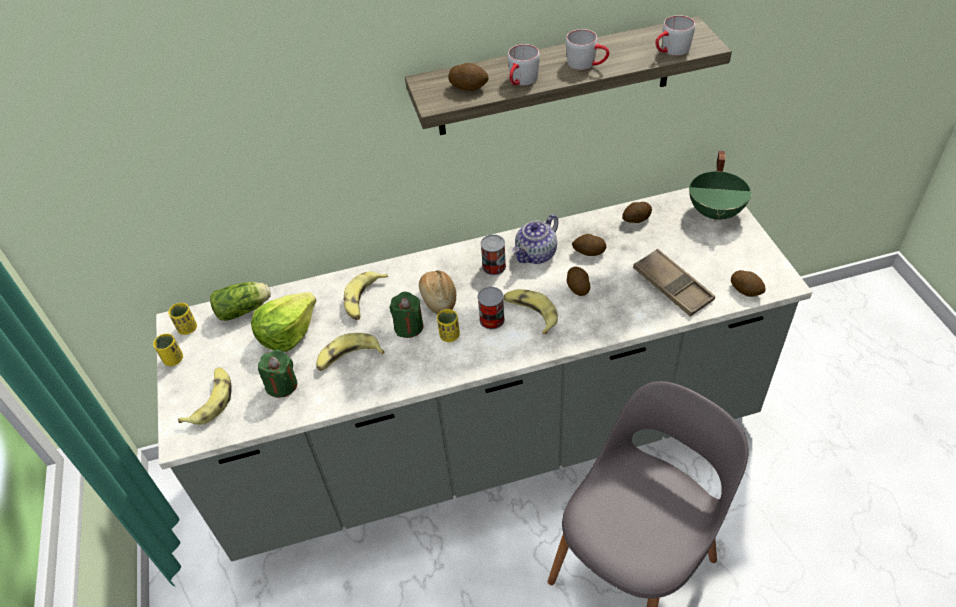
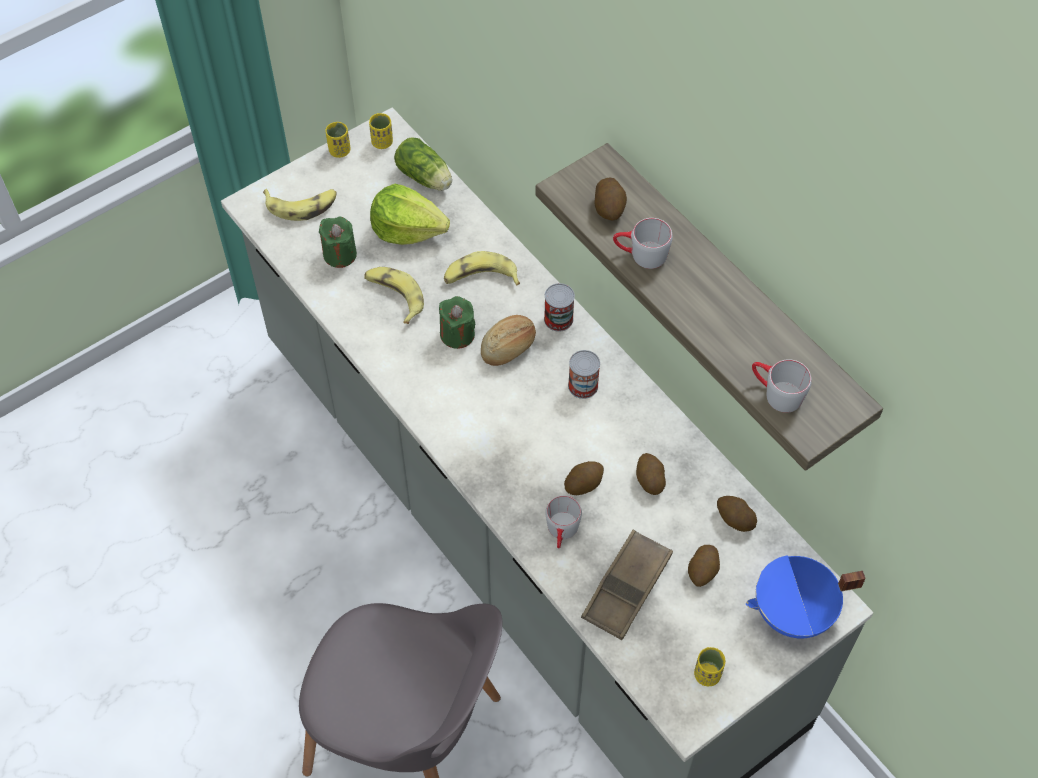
camera: 65 degrees right, 10 degrees up
yellow cup [437,309,460,342] -> yellow cup moved to [694,647,726,687]
can [478,287,505,329] -> can moved to [544,283,575,332]
banana [503,289,558,334] -> none
teapot [512,214,558,264] -> none
grey mug [566,29,609,70] -> grey mug moved to [545,495,582,548]
green cooking pot [689,151,752,222] -> blue cooking pot [746,555,866,639]
potato [731,270,766,297] -> potato moved to [688,545,720,587]

